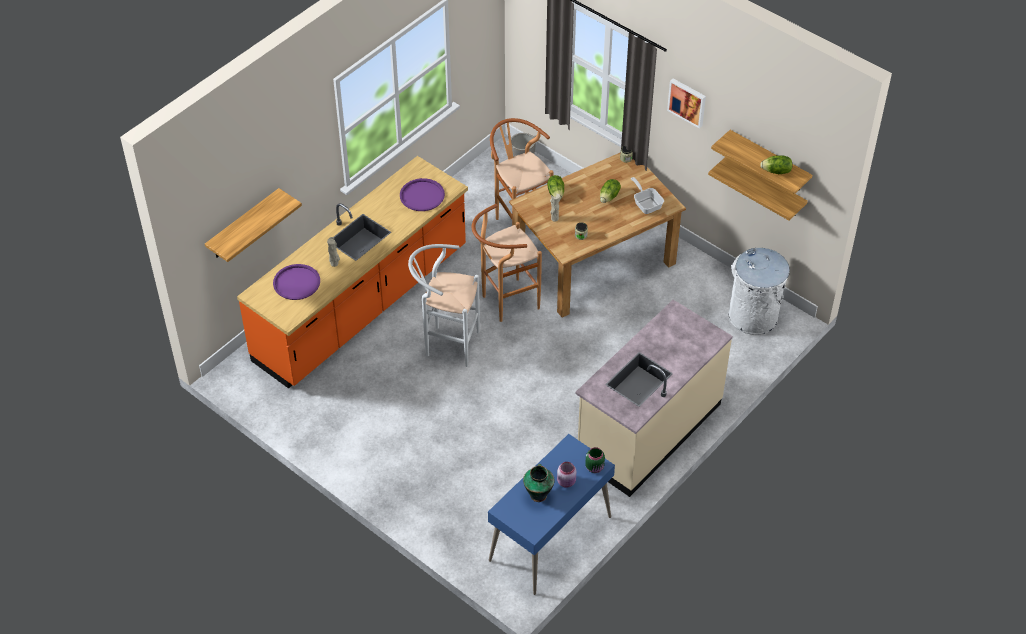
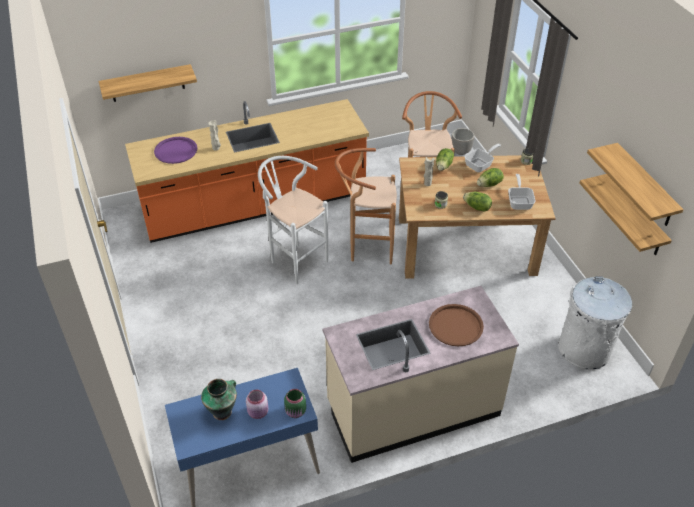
camera: 30 degrees right, 5 degrees down
purple tray [400,178,445,211] -> none
picture [667,79,706,129] -> none
lettuce [760,155,793,174] -> lettuce moved to [463,192,492,212]
none -> brown tray [429,304,484,346]
none -> frying pan [465,144,501,172]

